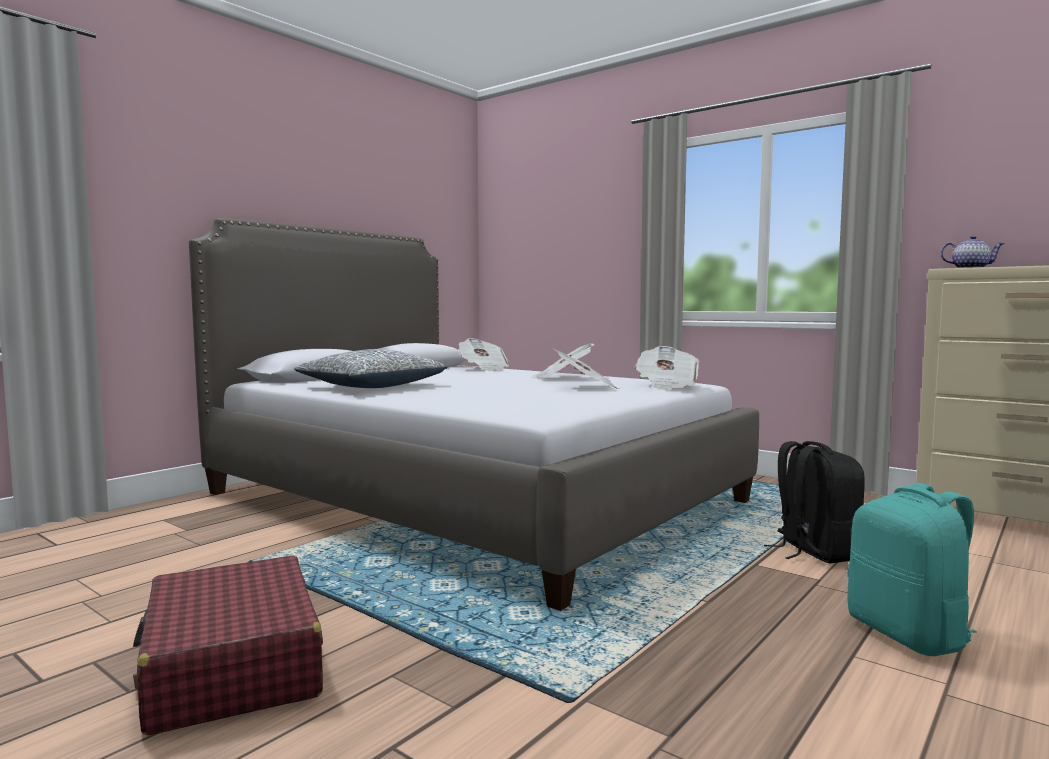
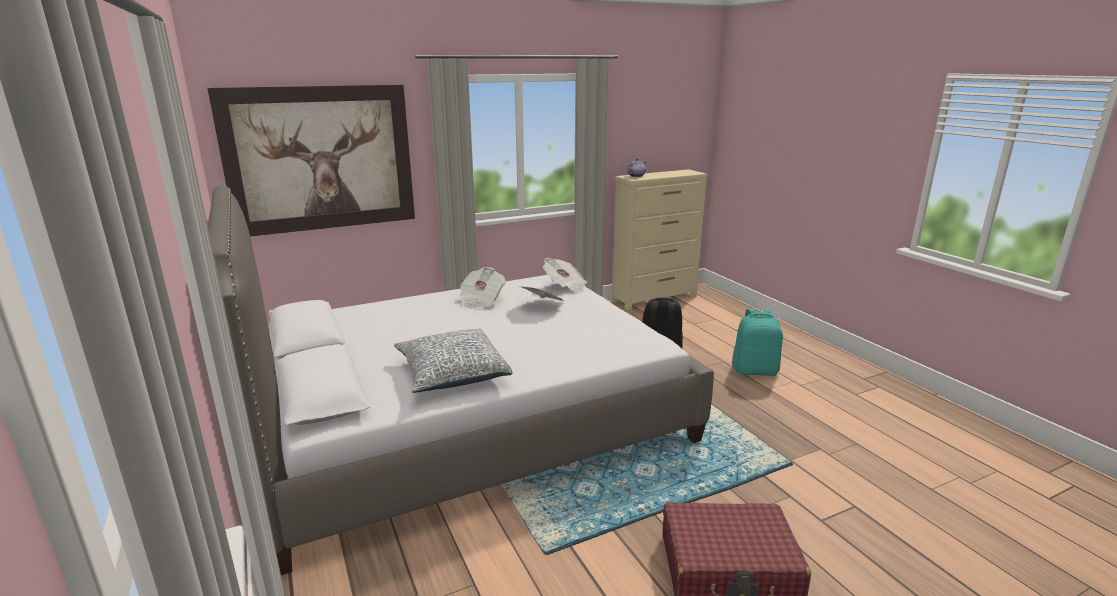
camera: 65 degrees left, 15 degrees up
newspaper [459,338,509,371] -> none
none -> picture [207,85,415,236]

